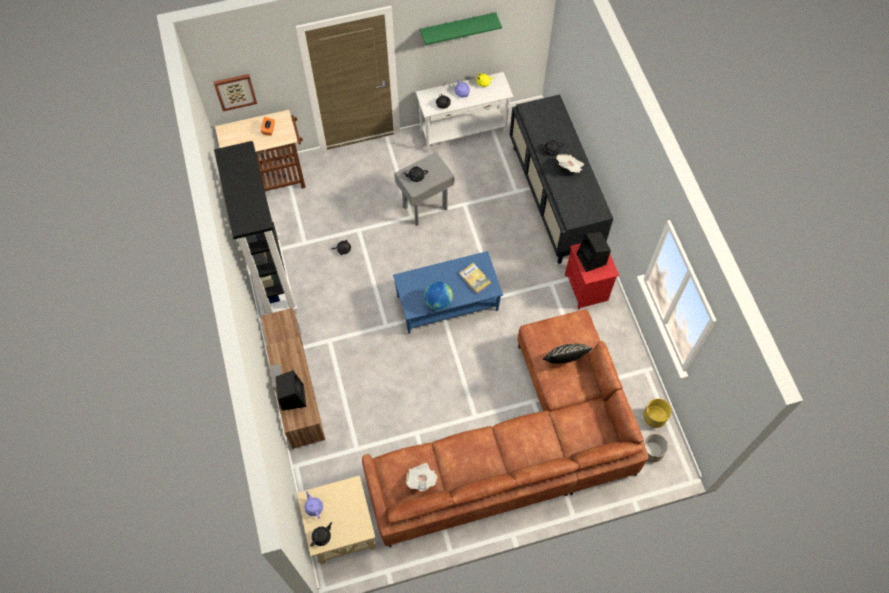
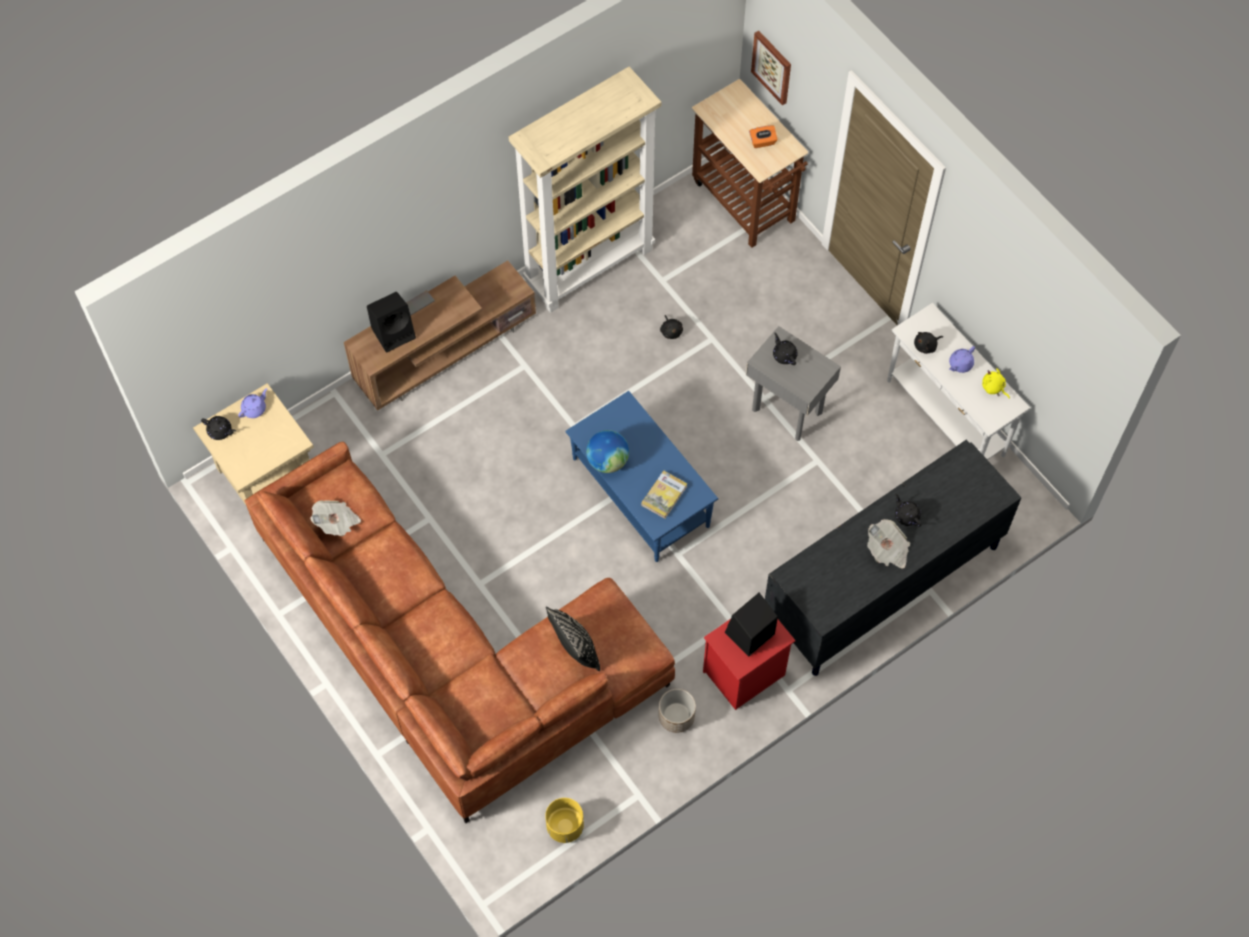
camera: 70 degrees right, 0 degrees up
black bookcase [214,141,298,315] -> beige bookcase [508,67,661,313]
green shelf [420,12,502,45] -> none
planter [643,433,668,463] -> planter moved to [658,689,696,733]

